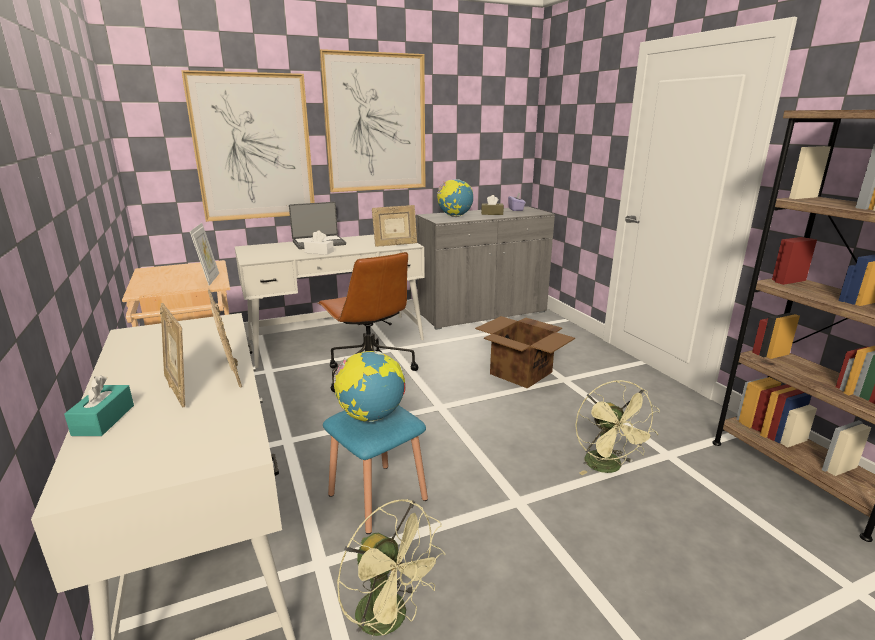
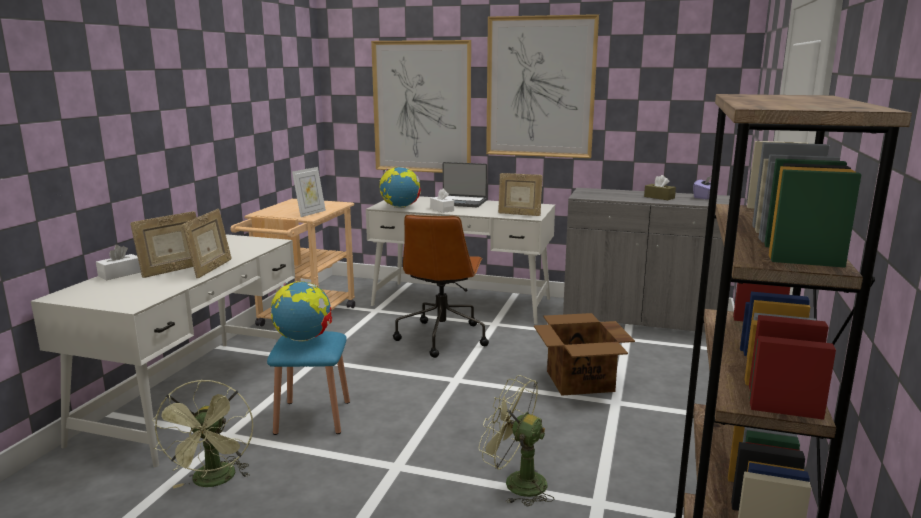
camera: 40 degrees right, 5 degrees down
turquoise tissue box [64,375,134,436] -> white tissue box [96,245,141,280]
picture frame [160,303,185,407] -> picture frame turned 135 degrees counterclockwise [130,211,197,278]
globe [437,179,473,217] -> globe moved to [380,167,421,208]
green fan [575,380,660,475] -> green fan turned 90 degrees clockwise [479,375,554,507]

